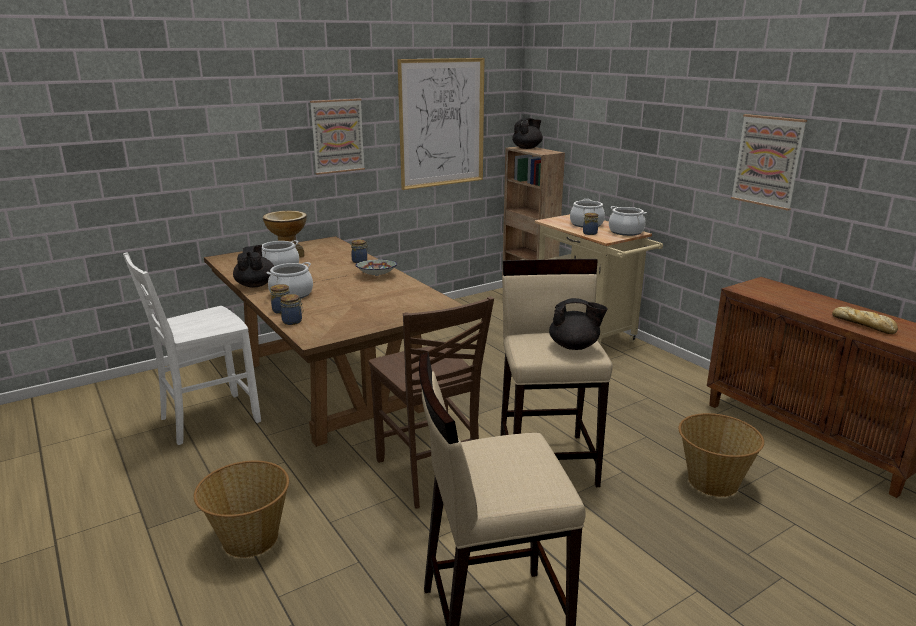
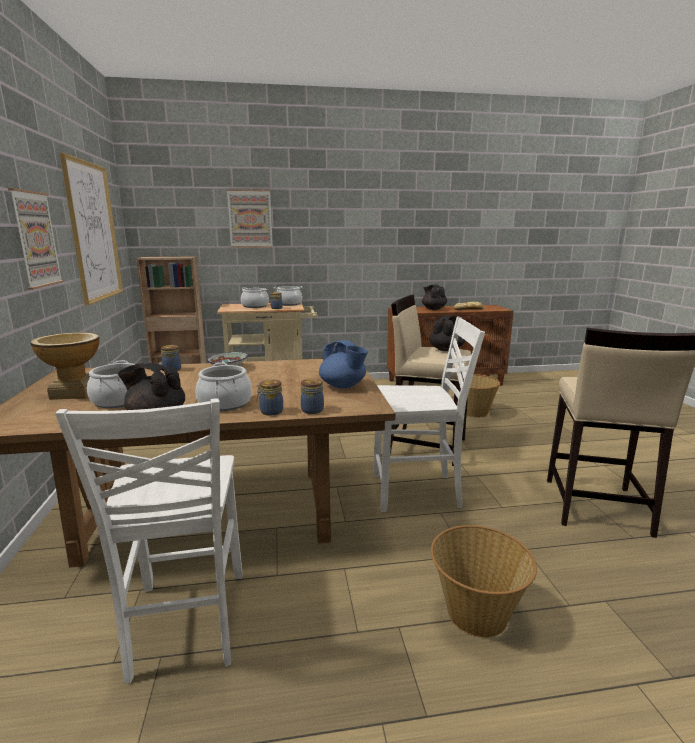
camera: 65 degrees left, 5 degrees down
brown chair [369,296,494,509] -> white chair [374,316,485,512]
black teapot [512,118,543,149] -> black teapot moved to [422,285,447,310]
picture [731,114,807,211] -> picture moved to [227,189,273,248]
none -> blue teapot [319,340,368,389]

